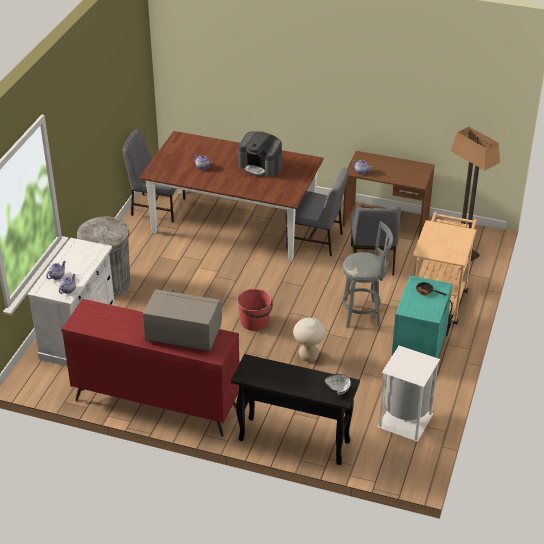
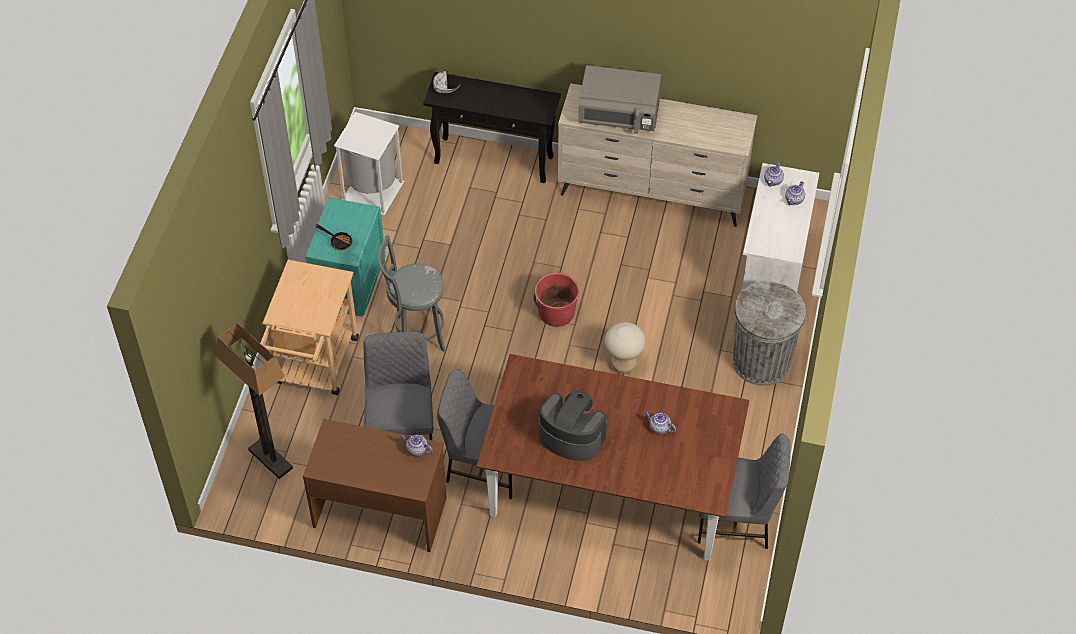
camera: 175 degrees right, 15 degrees up
red dresser [61,299,239,437] -> beige dresser [558,83,757,227]
beige stool [293,318,326,362] -> beige stool moved to [604,322,646,374]

